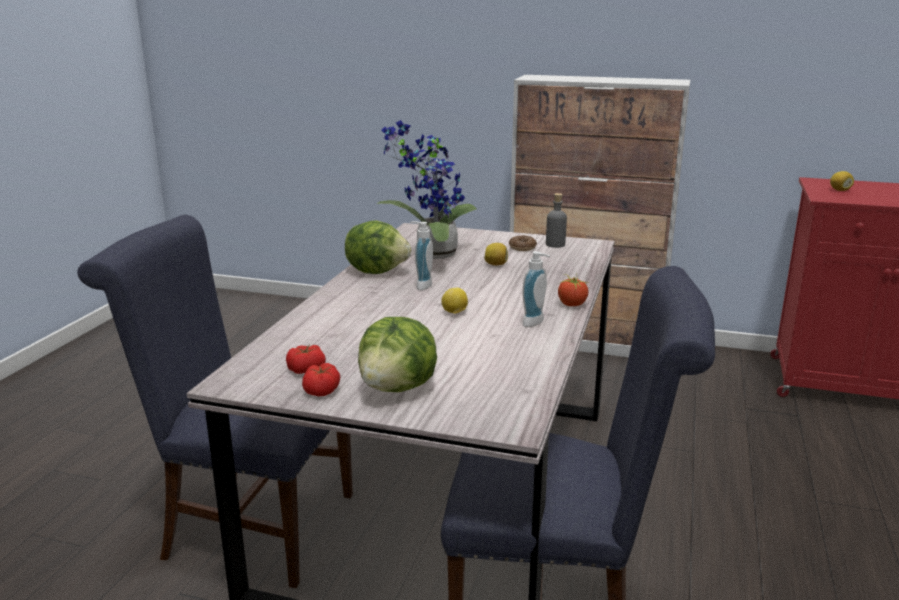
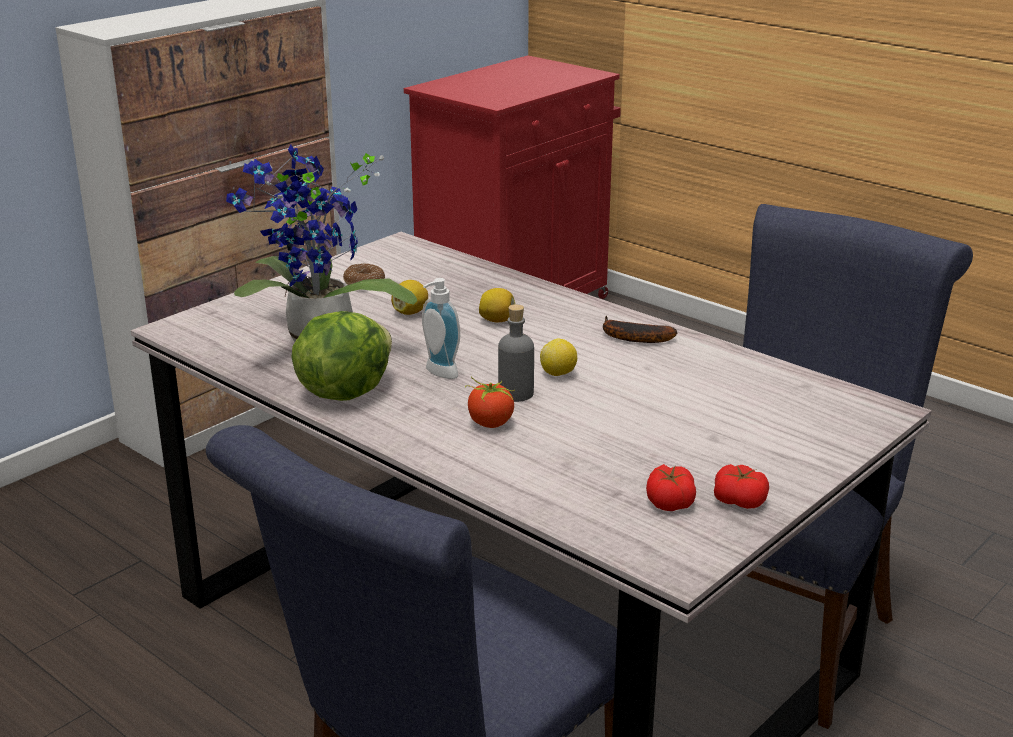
camera: 65 degrees left, 5 degrees up
lettuce [358,317,437,392] -> none
soap dispenser [522,251,550,327] -> banana [603,316,677,343]
grey bottle [546,193,567,248] -> grey bottle moved to [498,304,534,402]
tomato [558,274,589,306] -> tomato moved to [465,376,515,428]
lemon [830,171,854,191] -> lemon moved to [479,288,515,323]

